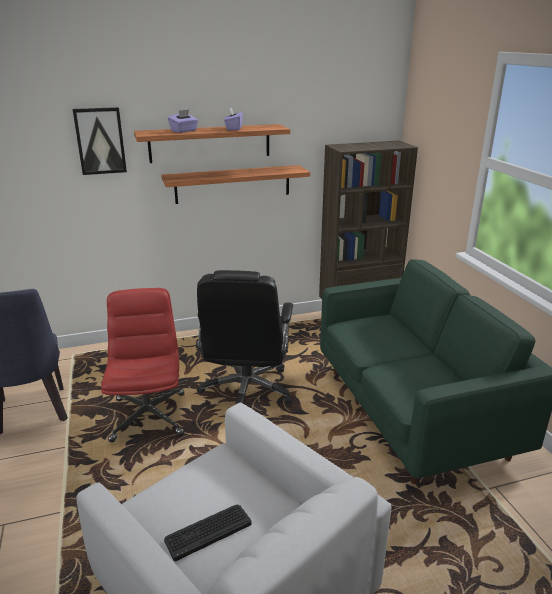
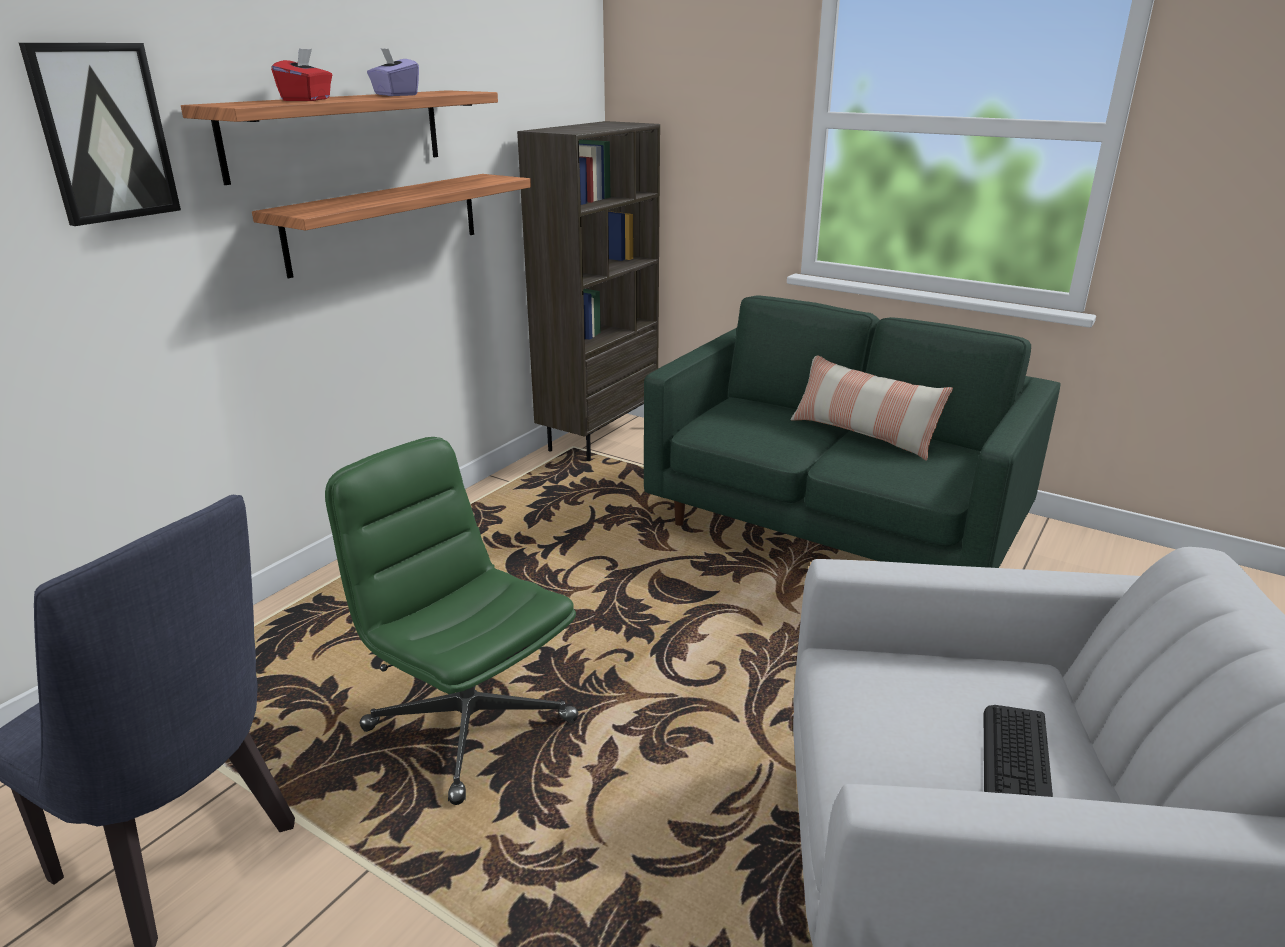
camera: 40 degrees left, 0 degrees up
red office chair [101,288,184,442] -> green office chair [325,437,578,805]
purple tissue box [168,110,198,133] -> red tissue box [271,48,332,101]
black office chair [196,270,293,405] -> none
none -> pillow [791,356,953,461]

